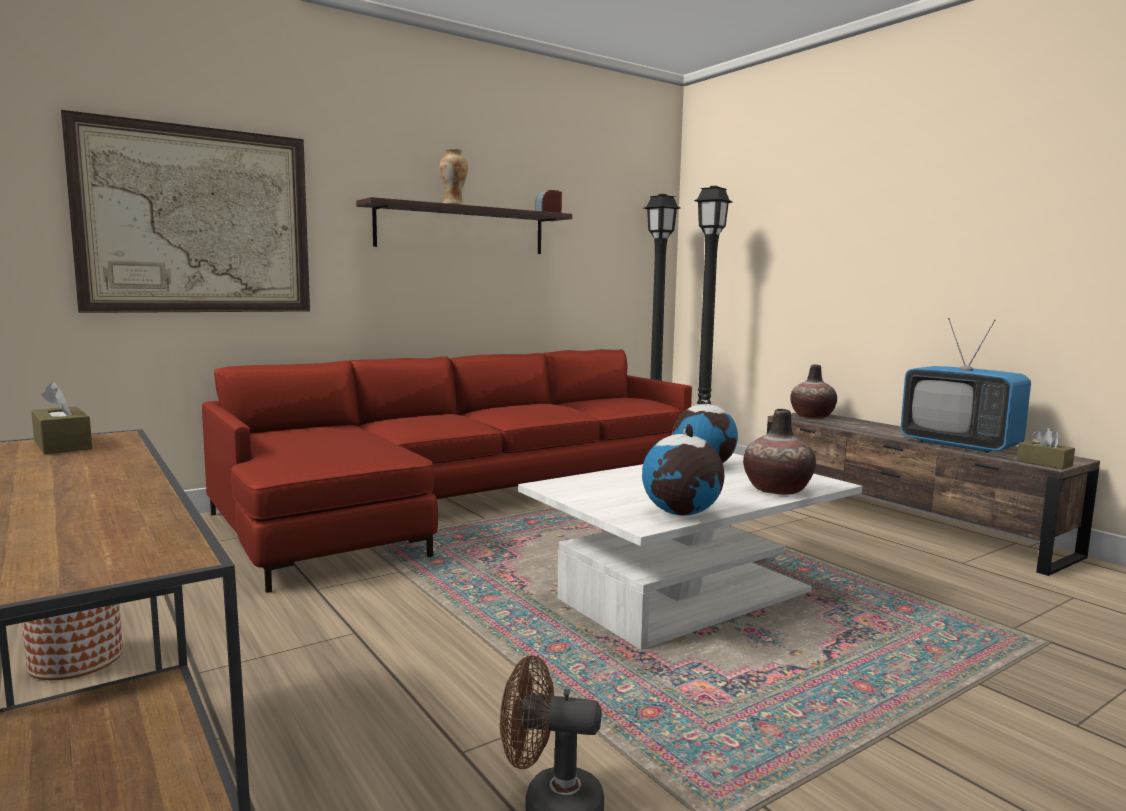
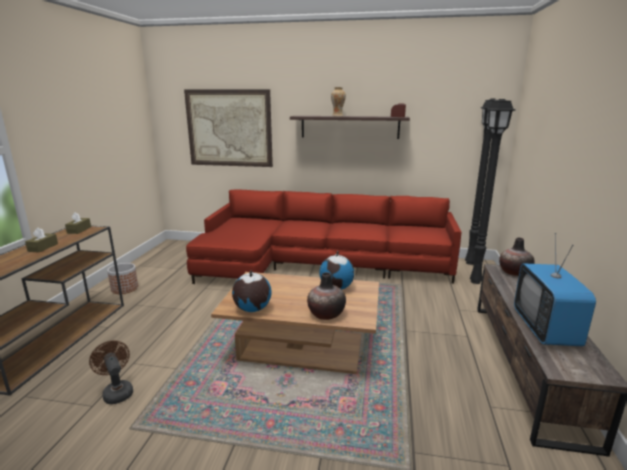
camera: 45 degrees right, 10 degrees up
white coffee table [518,453,862,650] -> brown coffee table [211,272,379,374]
brown tissue box [1016,428,1075,469] -> brown tissue box moved to [25,228,58,253]

